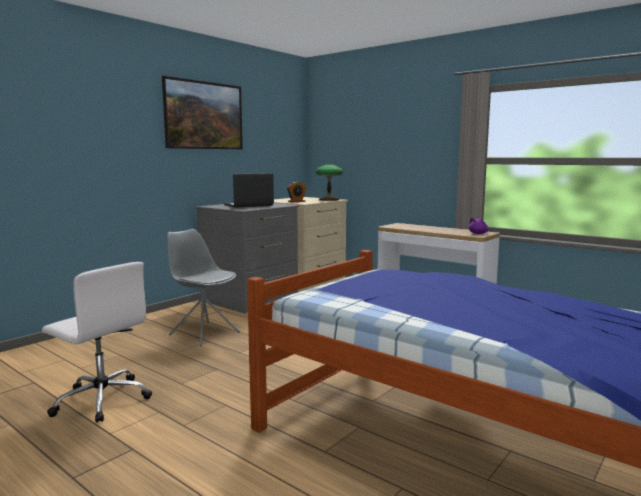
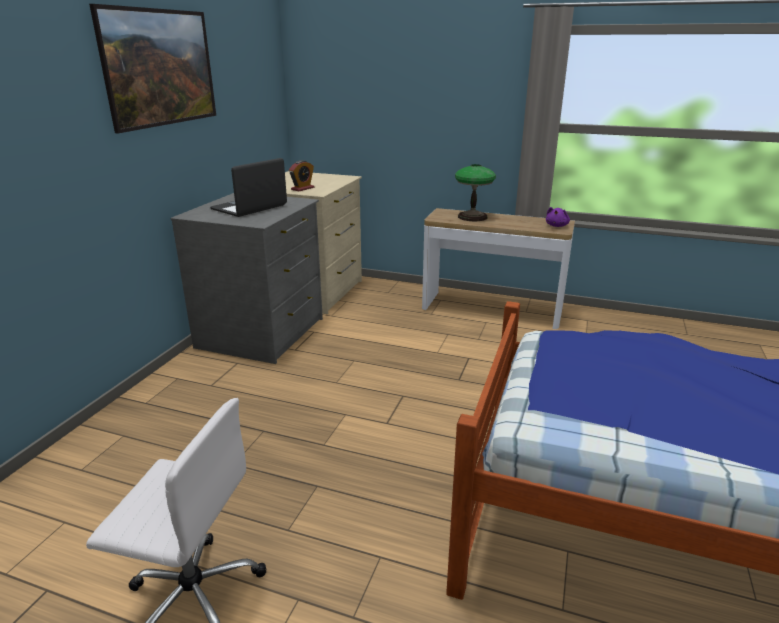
camera: 20 degrees left, 15 degrees up
grey chair [167,229,240,346] -> none
table lamp [316,164,343,201] -> table lamp moved to [455,164,496,221]

